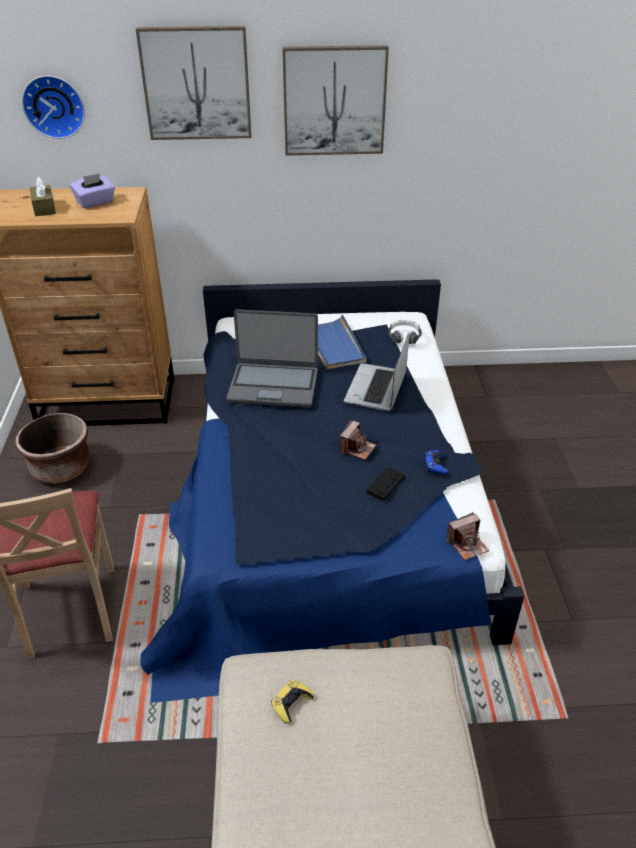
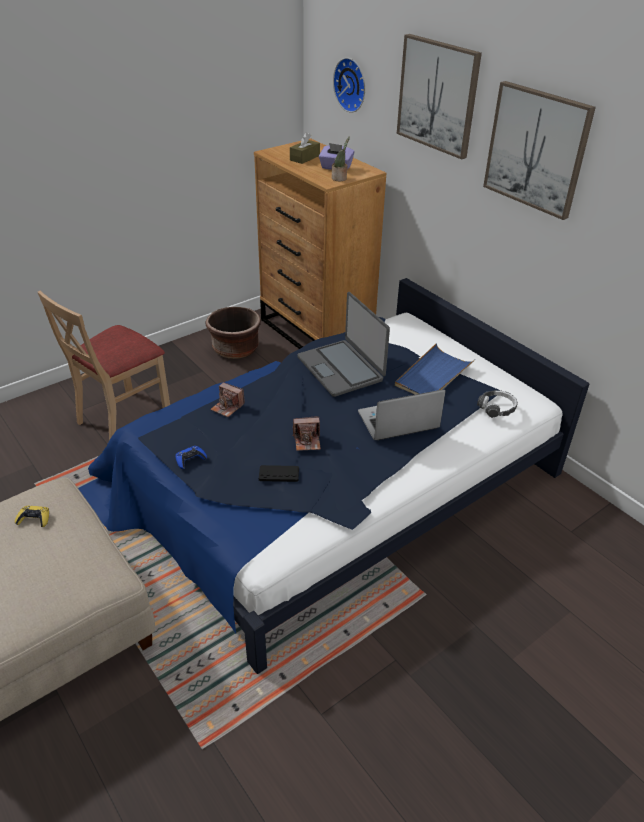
camera: 55 degrees right, 0 degrees up
blue game controller [425,450,449,475] -> blue game controller moved to [176,446,207,469]
camera [447,512,489,560] -> camera moved to [210,382,245,417]
none -> potted plant [332,136,350,181]

